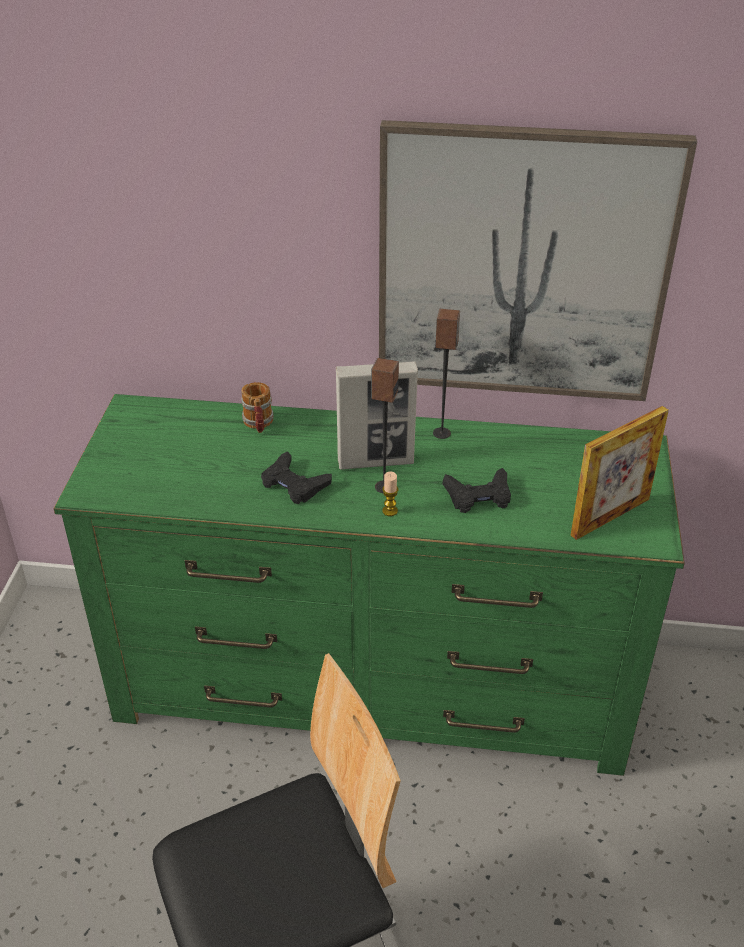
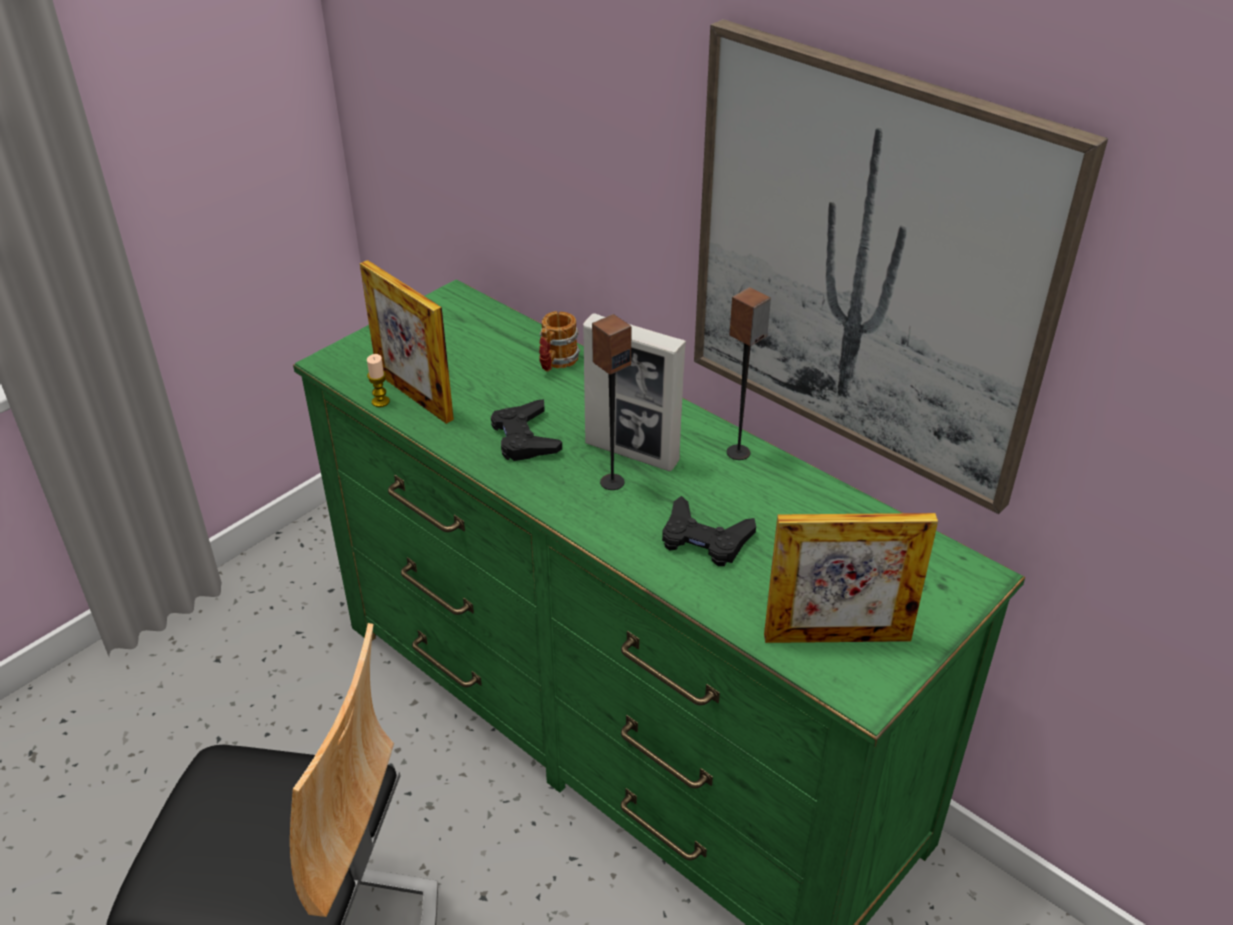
camera: 35 degrees right, 0 degrees up
candle [382,472,398,516] -> candle moved to [367,354,390,407]
none -> picture frame [360,260,454,424]

